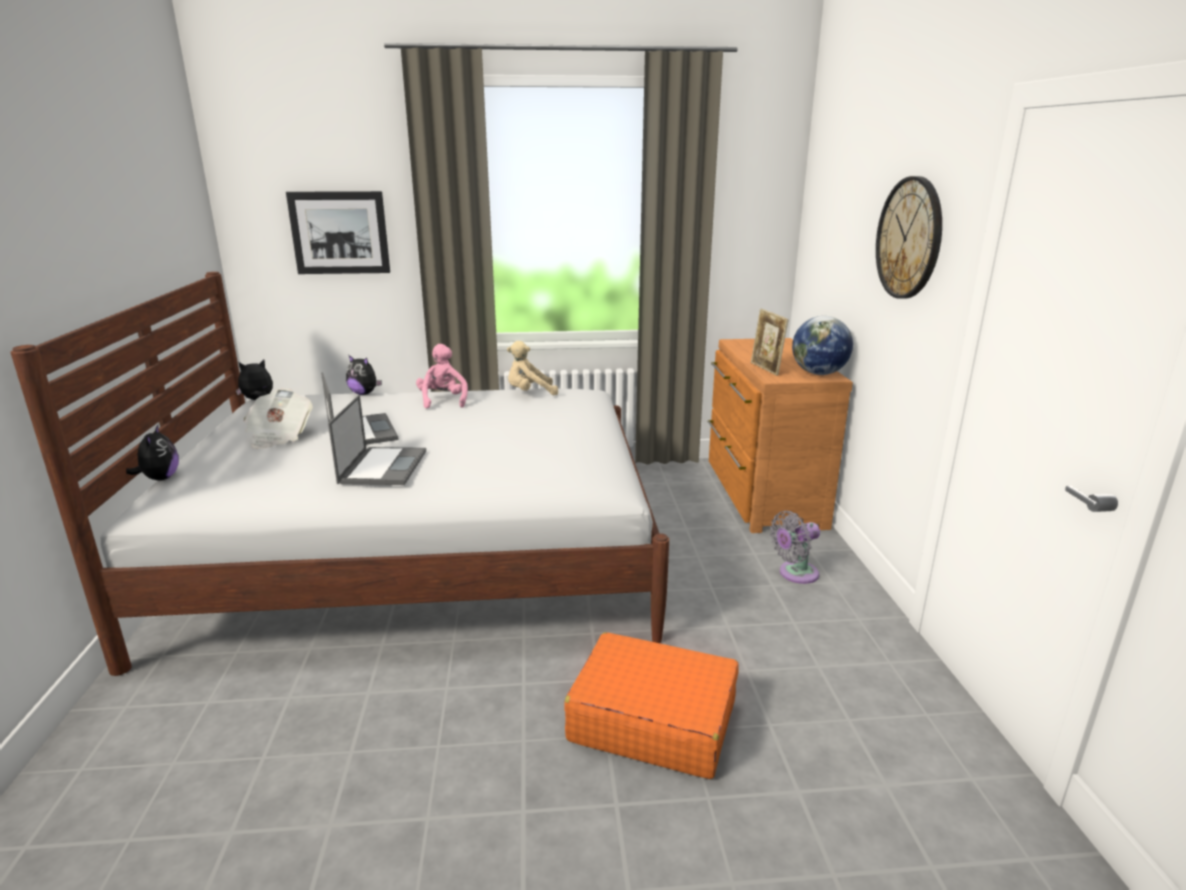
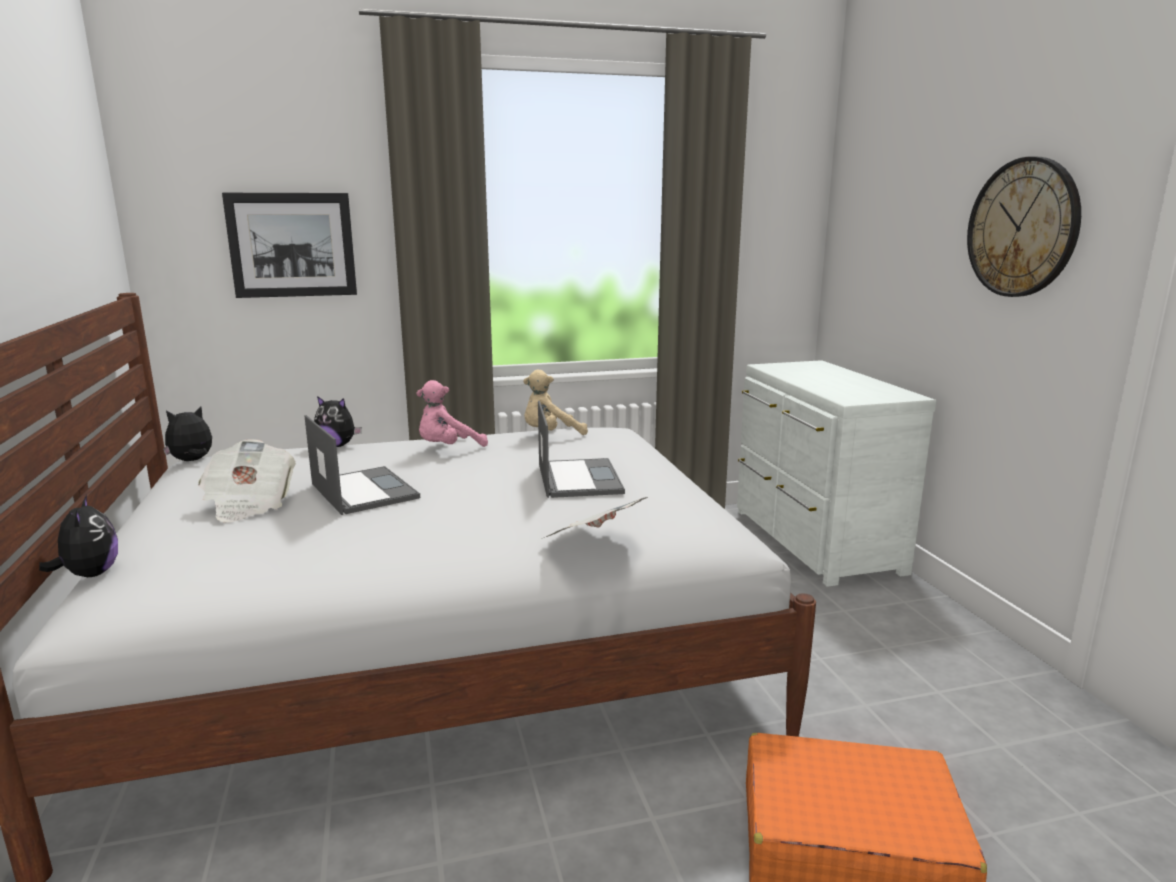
camera: 10 degrees left, 5 degrees down
laptop [328,395,426,485] -> laptop moved to [538,401,625,498]
pink plush toy [416,344,468,408] -> pink plush toy turned 105 degrees counterclockwise [416,380,488,447]
brown dresser [708,338,853,533] -> white dresser [737,360,936,587]
picture frame [751,308,789,376] -> none
grey fan [770,511,820,584] -> none
globe [792,316,853,375] -> none
none -> newspaper [544,497,648,538]

